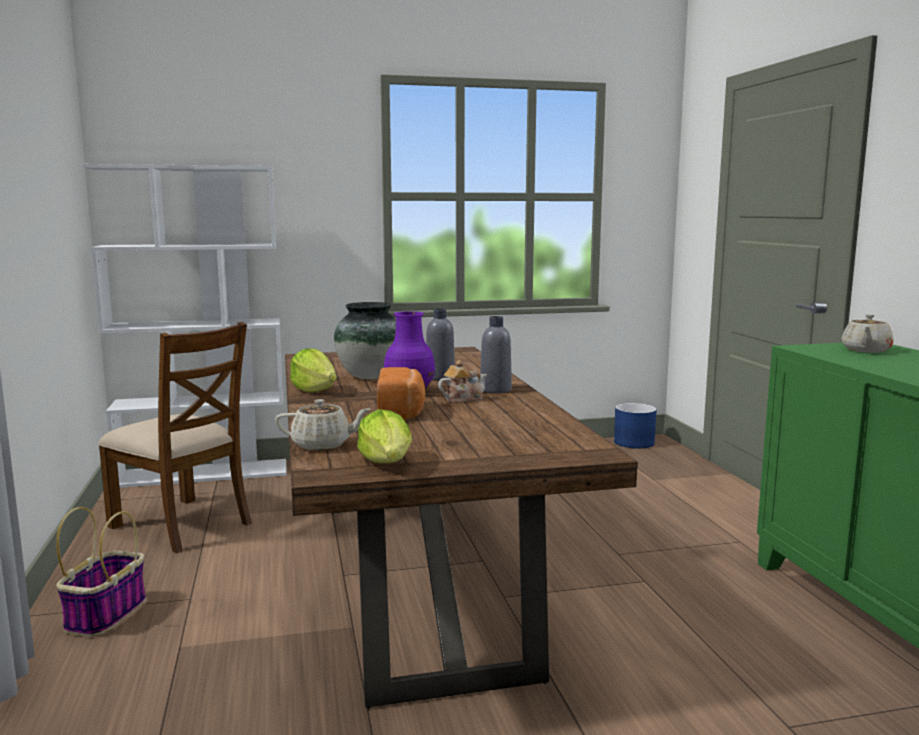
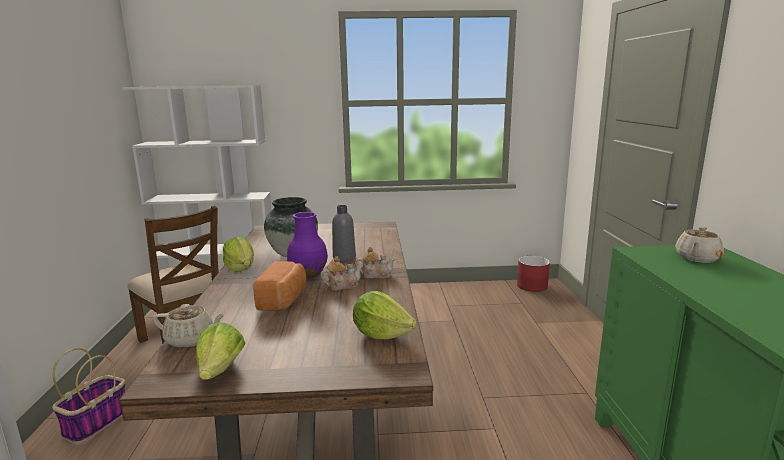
camera: 10 degrees right, 5 degrees up
grey bottle [480,316,512,393] -> teapot [355,247,395,279]
blue planter [614,403,657,449] -> red planter [517,256,550,292]
none -> lettuce [353,291,417,339]

